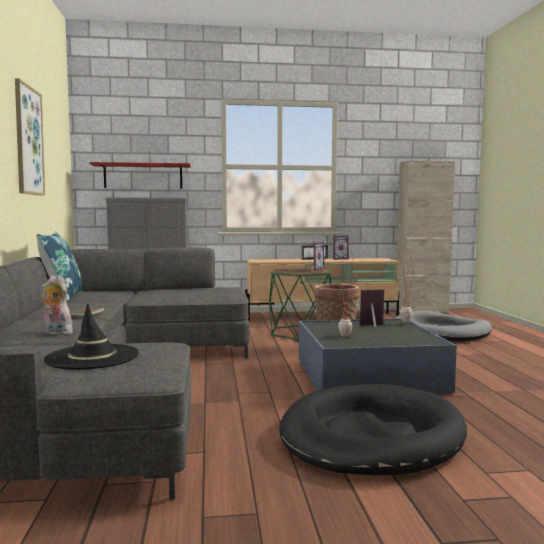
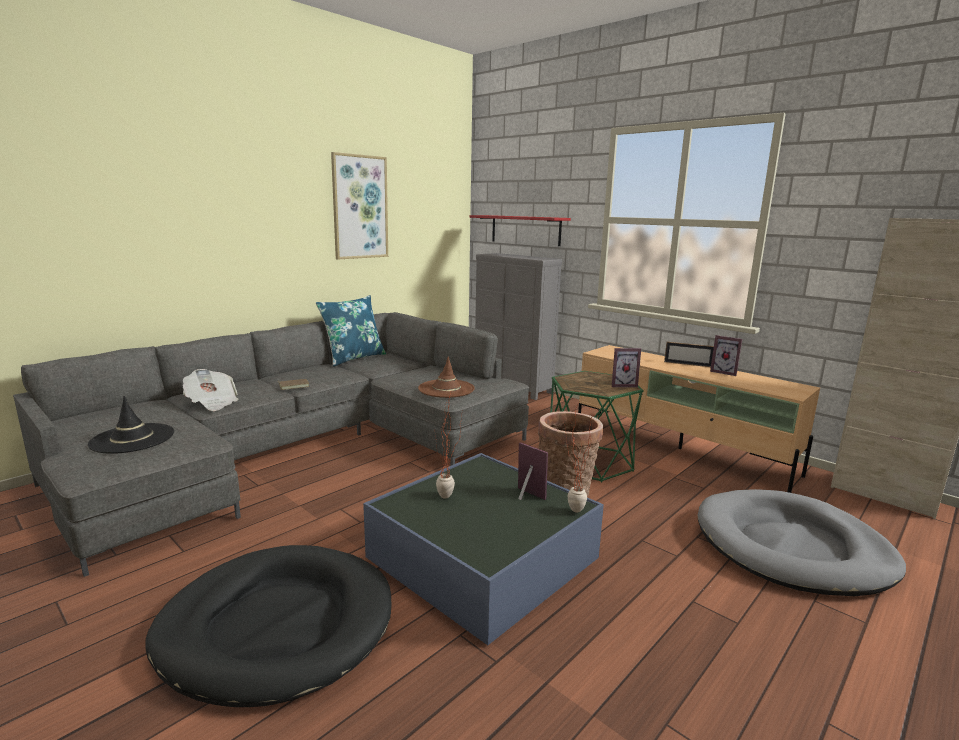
camera: 50 degrees right, 10 degrees up
plush toy [41,276,73,335] -> newspaper [183,369,238,411]
none -> brown hat [418,356,475,398]

